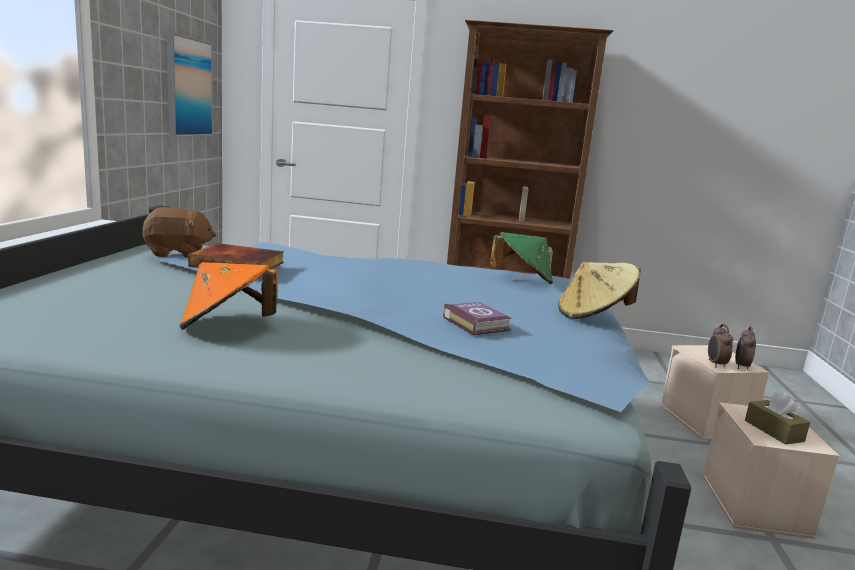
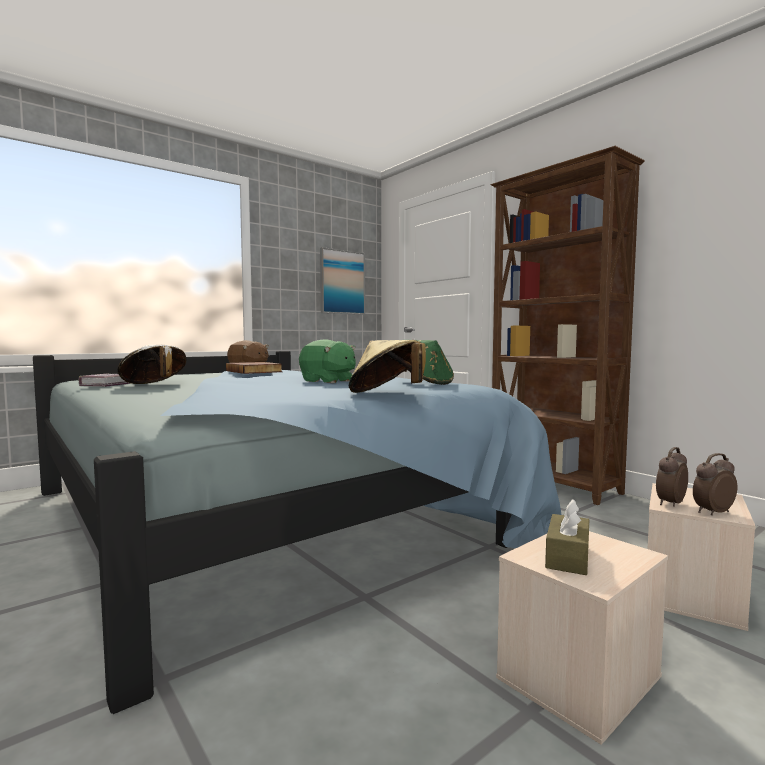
camera: 45 degrees right, 10 degrees down
orange hat [179,262,278,330] -> white hat [118,345,186,384]
book [443,302,512,336] -> book moved to [79,373,131,387]
none -> green plush toy [299,339,356,383]

